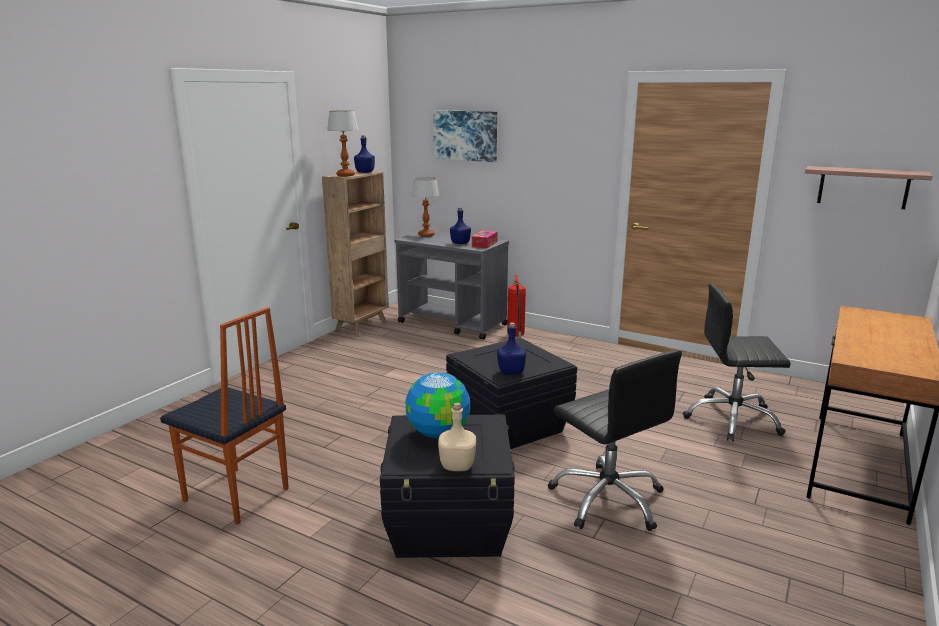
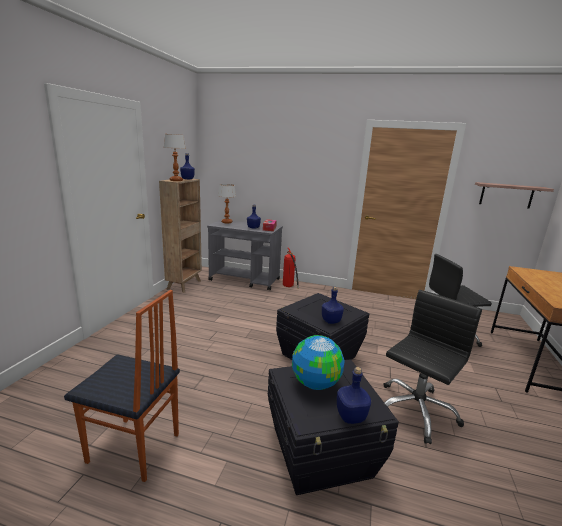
camera: 15 degrees left, 0 degrees up
picture [433,110,497,162] -> none
beige bottle [438,402,476,471] -> blue bottle [337,367,371,424]
black office chair [548,350,682,531] -> black office chair turned 90 degrees counterclockwise [383,290,482,444]

